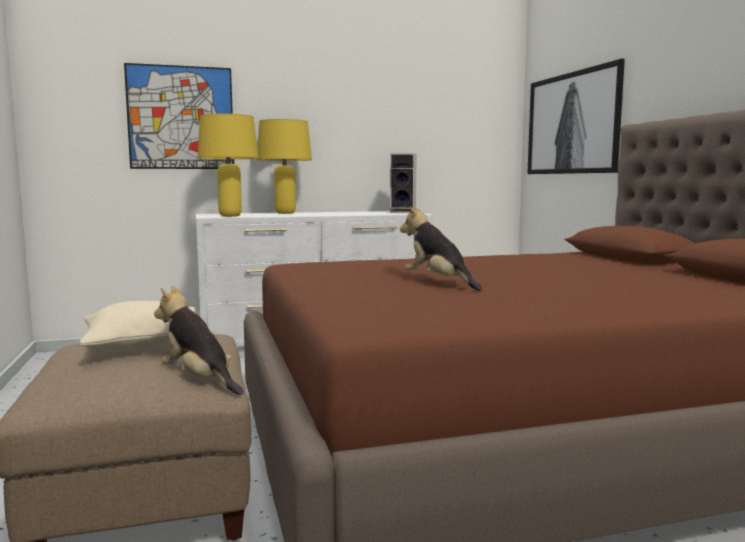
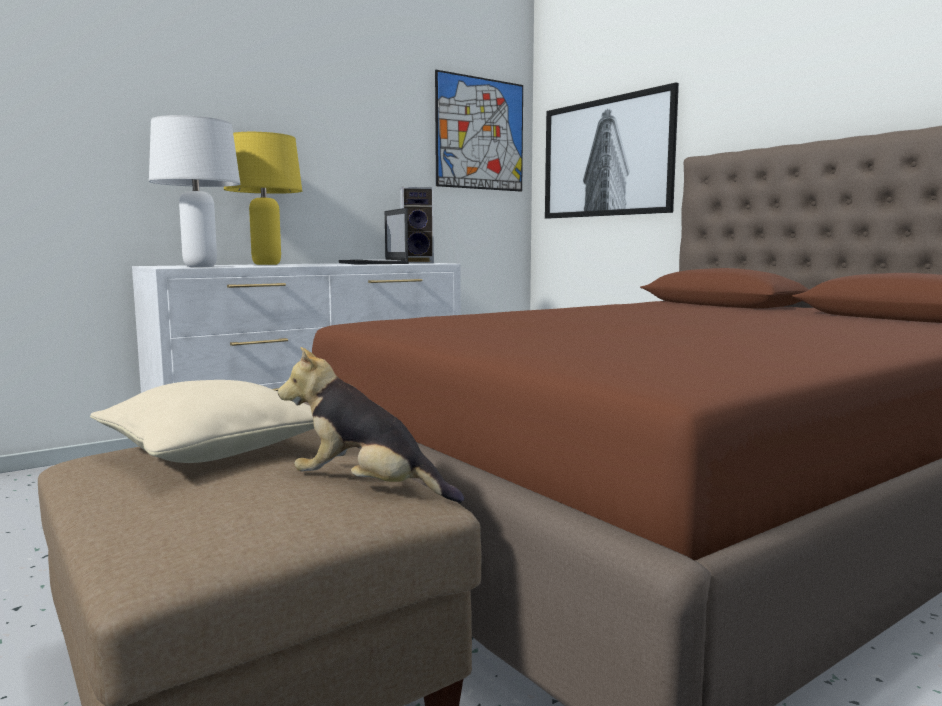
camera: 20 degrees left, 0 degrees up
picture [124,63,234,169] -> picture moved to [435,70,523,191]
yellow table lamp [198,114,259,217] -> white table lamp [149,115,240,267]
plush toy [400,206,482,291] -> none
none -> laptop [339,208,409,264]

